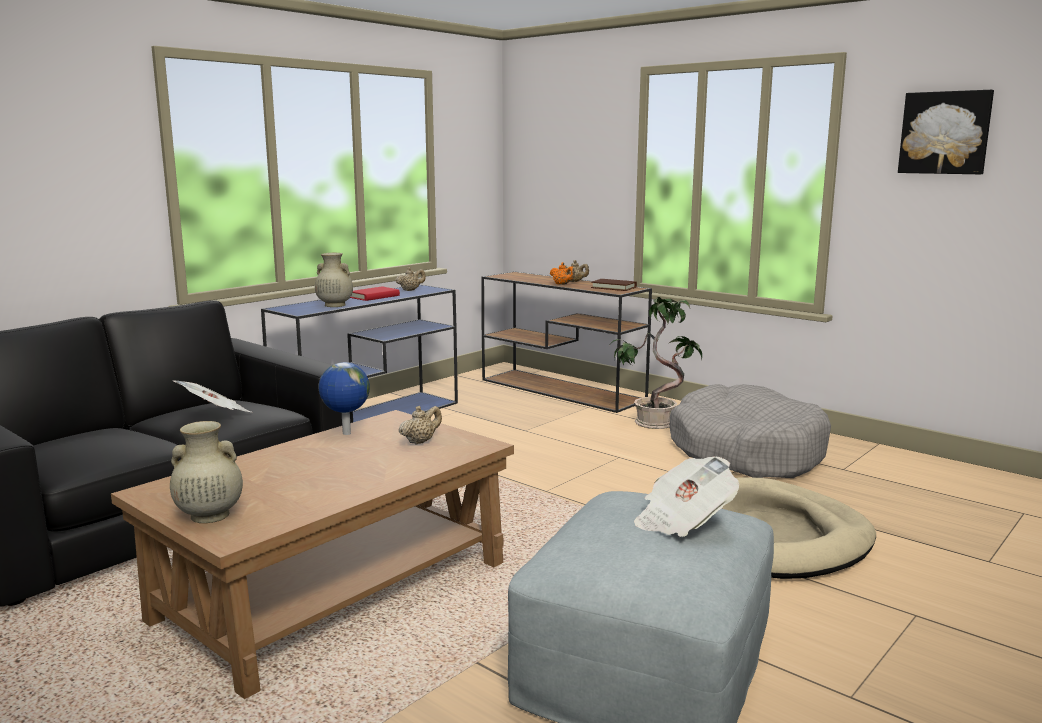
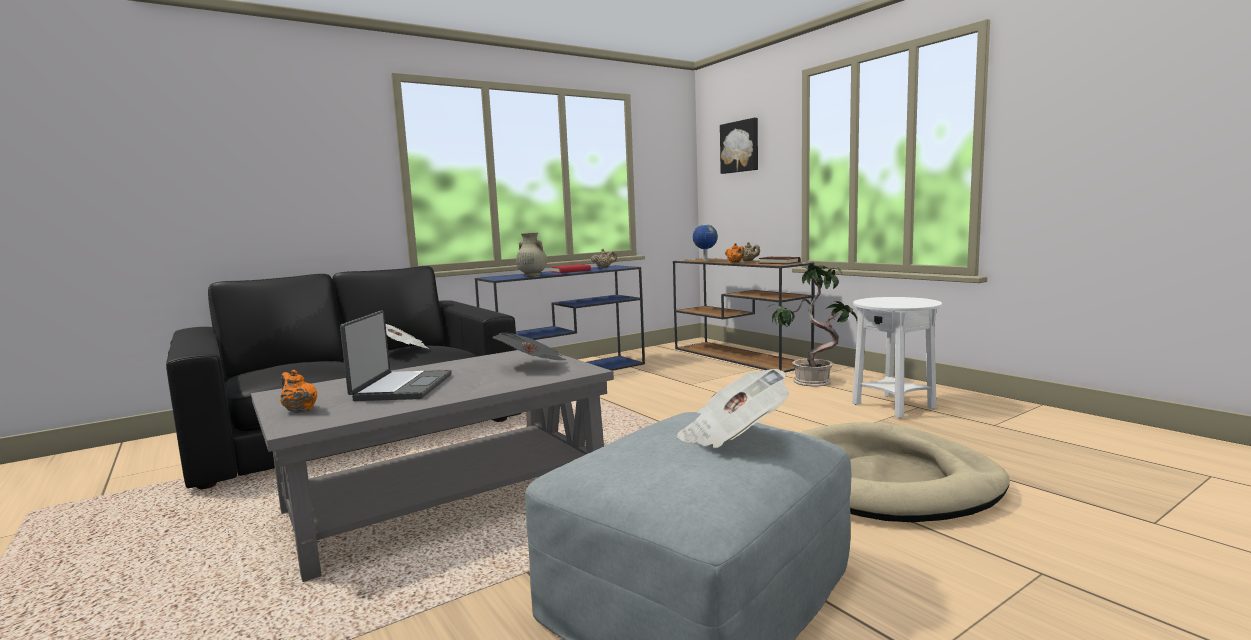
camera: 15 degrees right, 5 degrees down
brown coffee table [111,410,514,699] -> grey coffee table [251,350,614,582]
beige vase [170,421,243,523] -> orange teapot [280,370,317,413]
globe [319,362,370,435] -> globe moved to [693,224,718,261]
beige teapot [399,406,442,444] -> newspaper [492,333,567,360]
grey dog bed [670,384,831,478] -> white side table [852,297,942,418]
picture [898,90,994,175] -> picture moved to [720,118,758,174]
none -> laptop [340,311,452,401]

